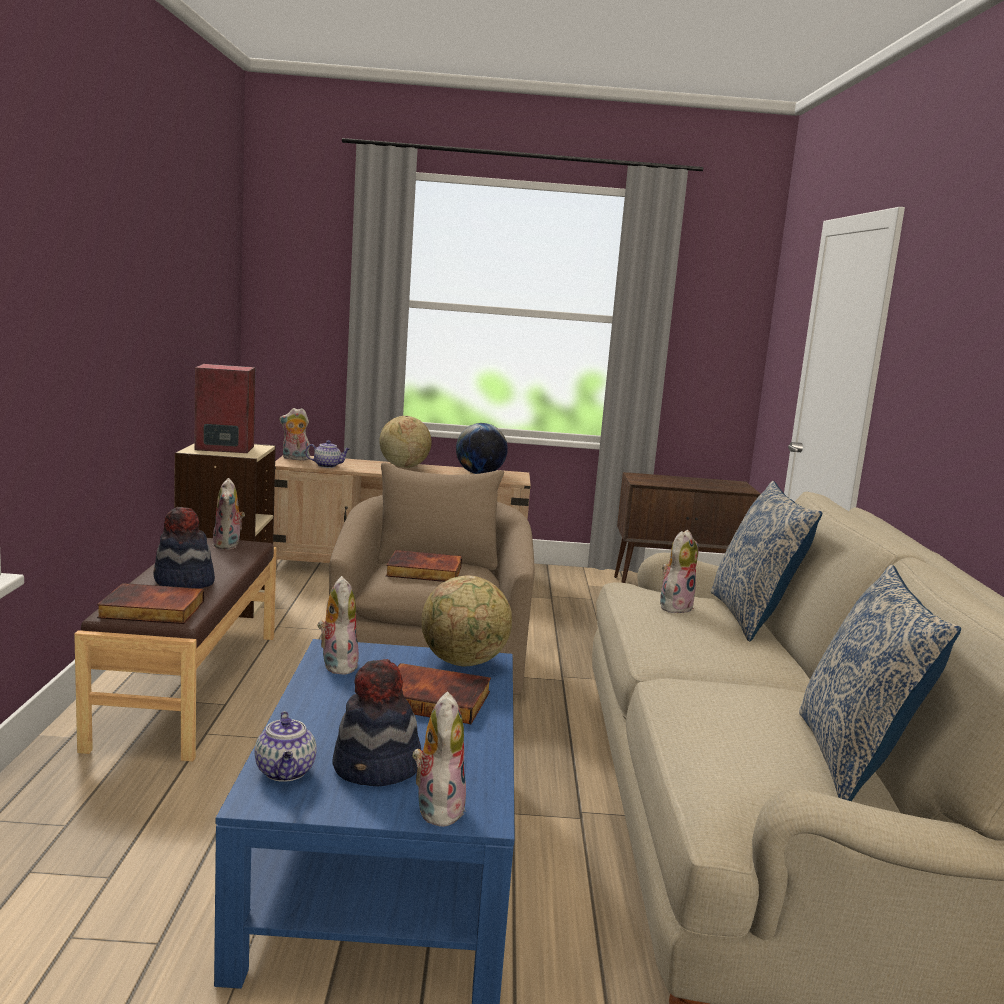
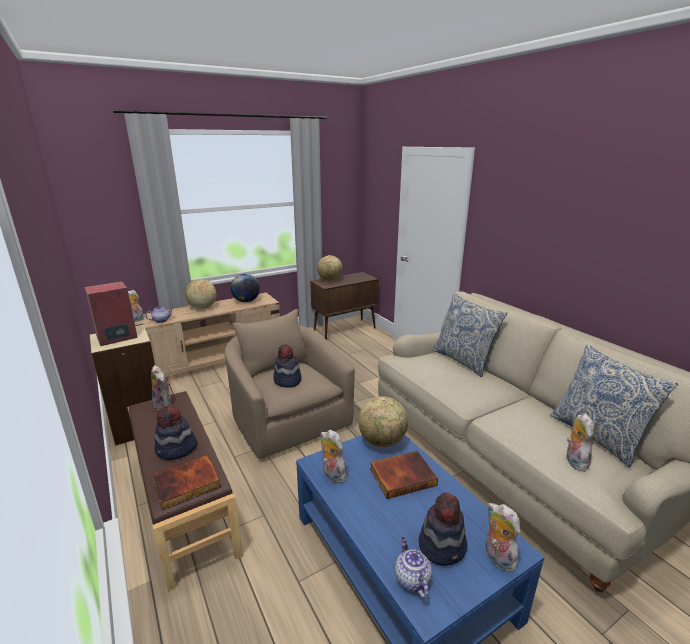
camera: 30 degrees left, 10 degrees up
teapot [254,711,317,782] -> teapot turned 150 degrees counterclockwise [395,537,432,599]
book [386,550,462,582] -> hat [273,345,302,388]
plush toy [660,530,699,613] -> plush toy moved to [566,413,595,472]
none -> globe [317,255,343,281]

